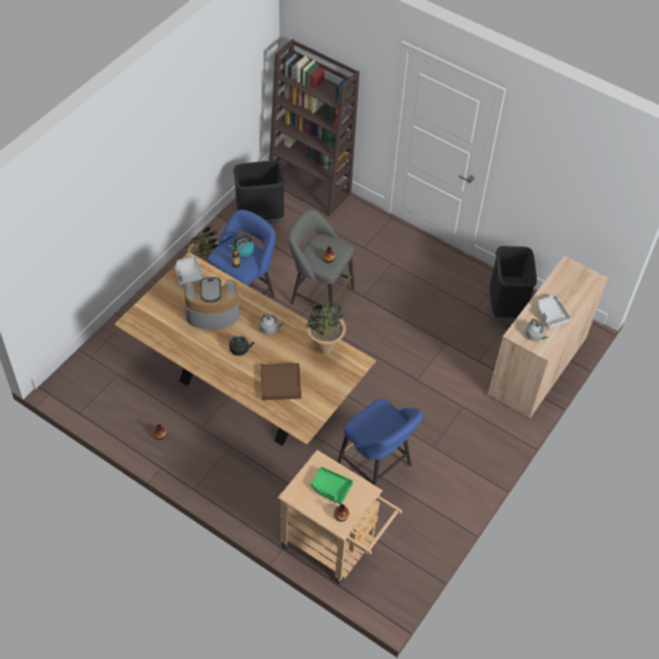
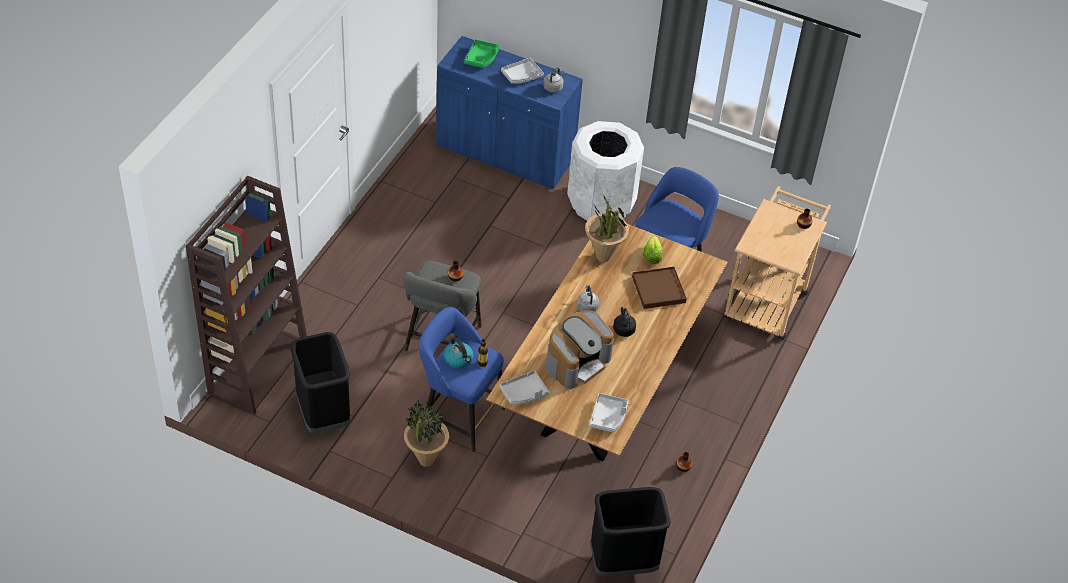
camera: 100 degrees left, 5 degrees down
coffee machine [184,277,239,329] -> coffee machine turned 120 degrees counterclockwise [546,311,614,389]
green tray [311,467,353,504] -> green tray moved to [464,39,500,68]
beige cabinet [488,255,608,418] -> blue cabinet [436,36,583,189]
black trash can [489,246,537,322] -> black trash can moved to [590,487,671,577]
none -> white trash can [567,121,644,221]
none -> grey tray [590,393,629,432]
none -> lettuce [643,236,663,264]

